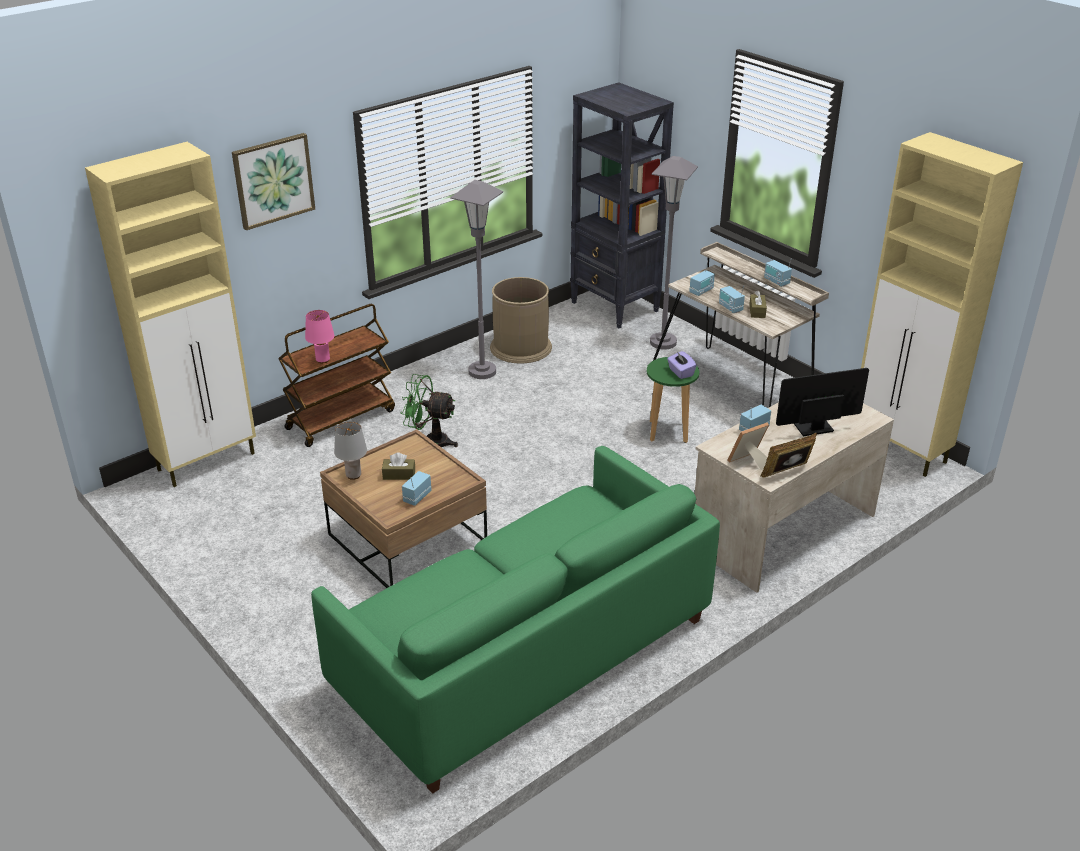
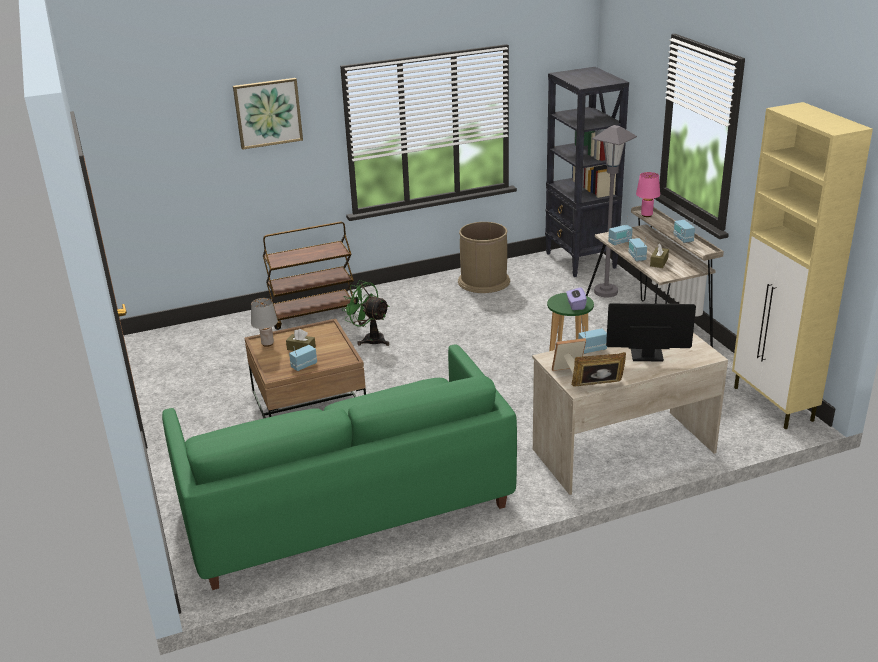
camera: 20 degrees right, 5 degrees down
beige cabinet [85,142,256,487] -> none
pink table lamp [305,310,335,363] -> pink table lamp moved to [636,172,660,217]
grey floor lamp [450,180,503,379] -> none

